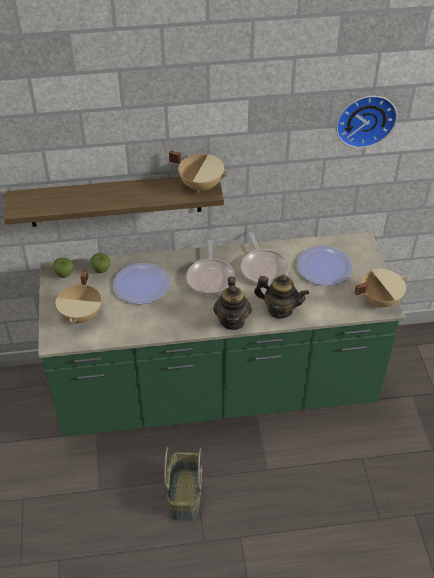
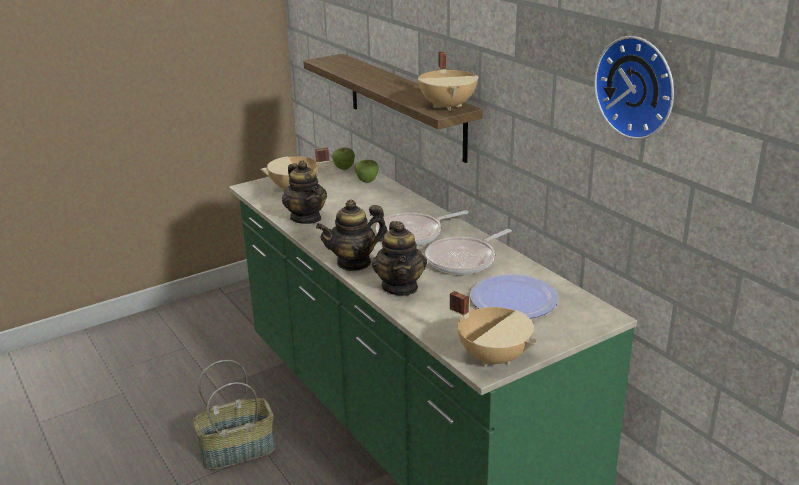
camera: 65 degrees right, 20 degrees down
plate [113,263,170,304] -> none
none -> teapot [282,161,327,224]

